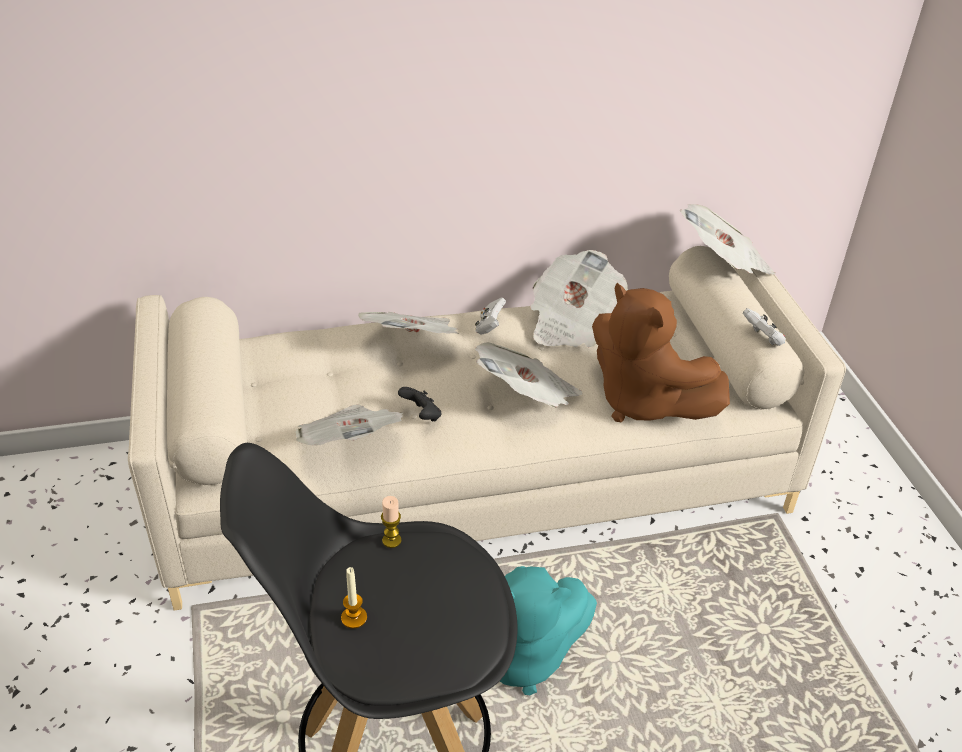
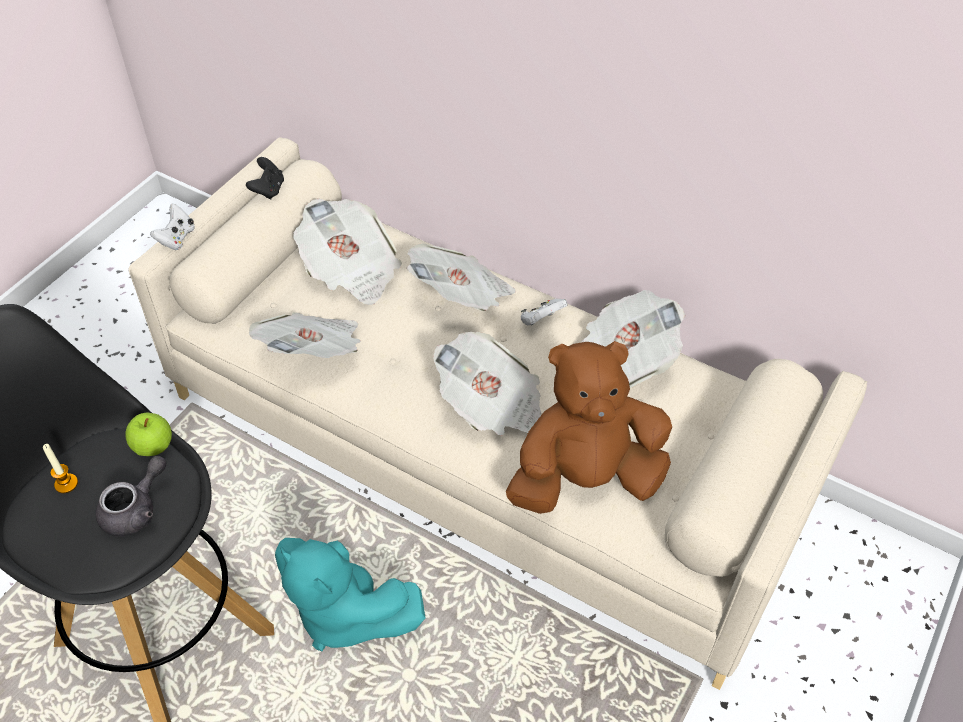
camera: 45 degrees right, 10 degrees up
candle [381,496,401,548] -> apple [125,413,172,456]
black game controller [398,387,441,421] -> black game controller moved to [246,157,284,200]
brown plush toy [592,283,730,422] -> brown plush toy turned 75 degrees clockwise [506,341,672,514]
newspaper [680,204,775,275] -> newspaper moved to [293,198,402,305]
white game controller [743,308,786,346] -> white game controller moved to [150,204,195,250]
none -> grey teapot [96,456,166,537]

